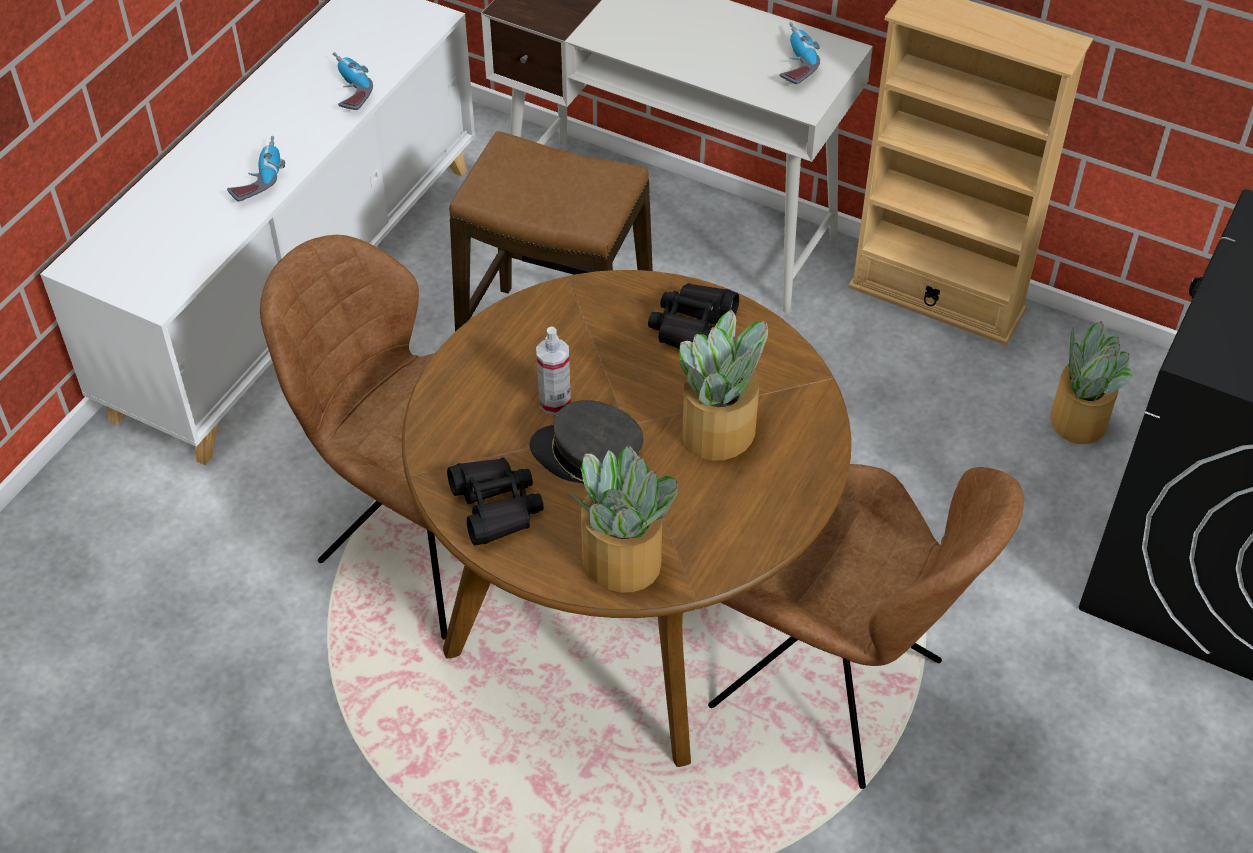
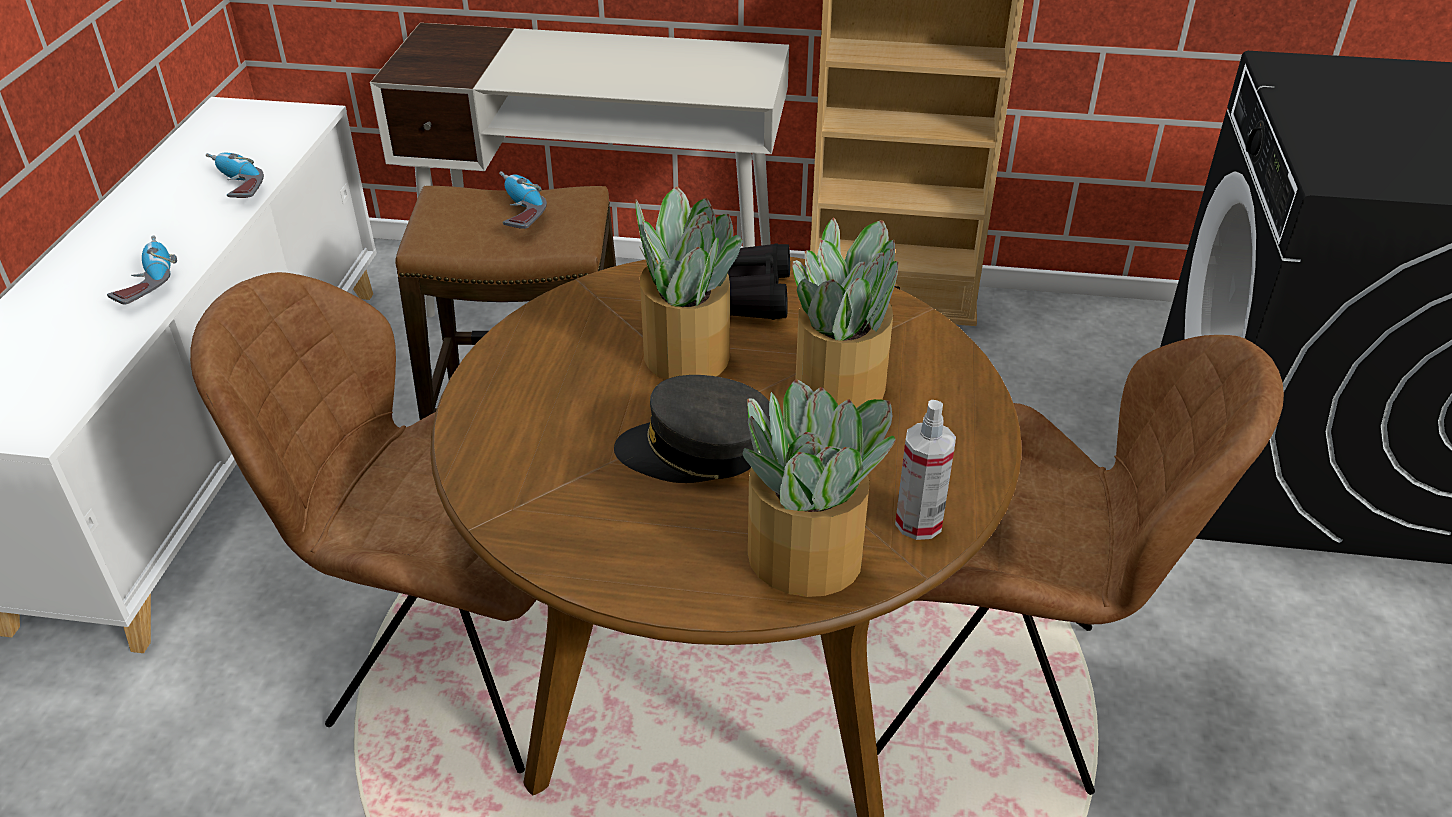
camera: 20 degrees left, 10 degrees down
black binoculars [447,457,544,546] -> none
spray bottle [536,326,571,415] -> spray bottle moved to [895,400,956,540]
power drill [779,22,820,84] -> power drill moved to [499,171,547,229]
potted plant [1050,321,1132,444] -> potted plant moved to [636,187,742,380]

